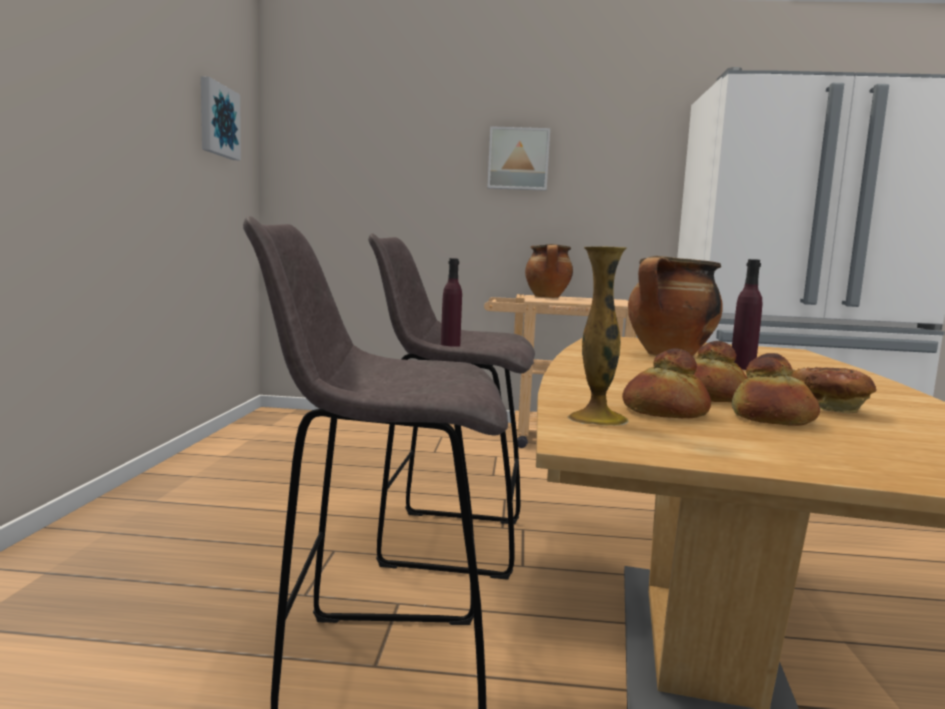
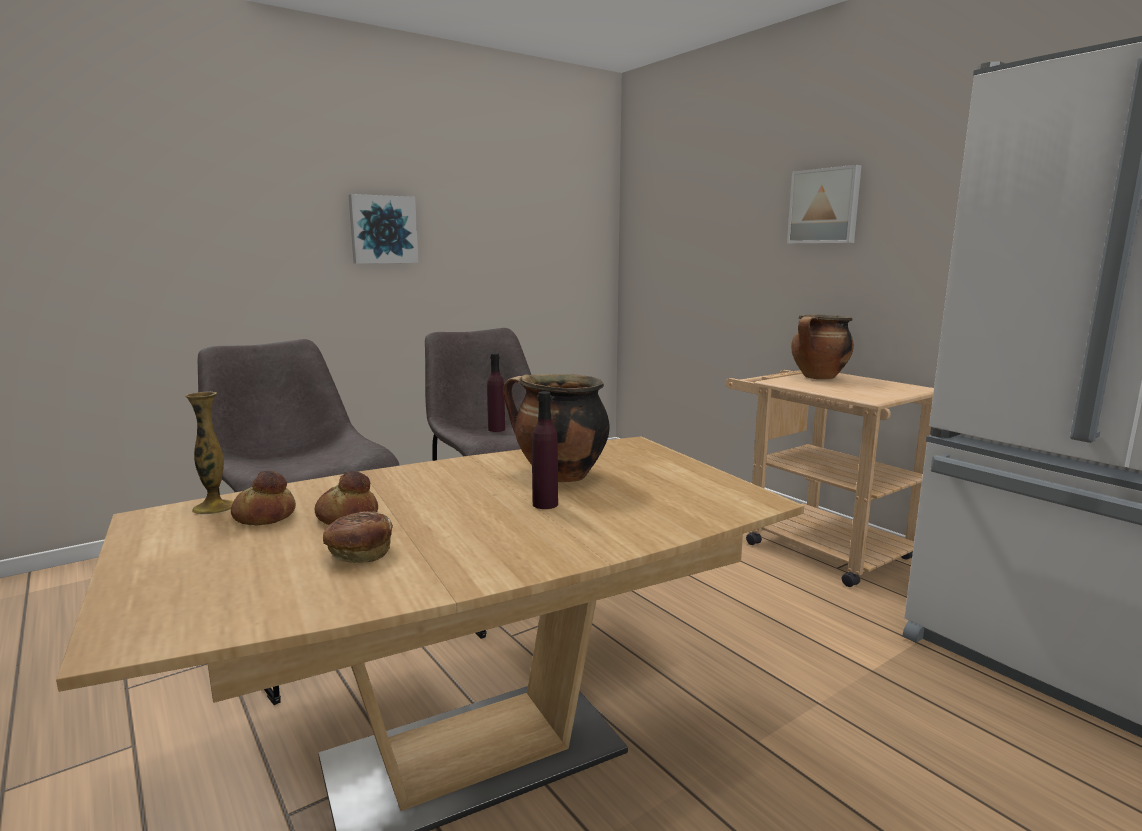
camera: 50 degrees right, 5 degrees up
picture [201,77,241,160] -> picture moved to [348,194,419,264]
bread [732,353,820,426] -> none

